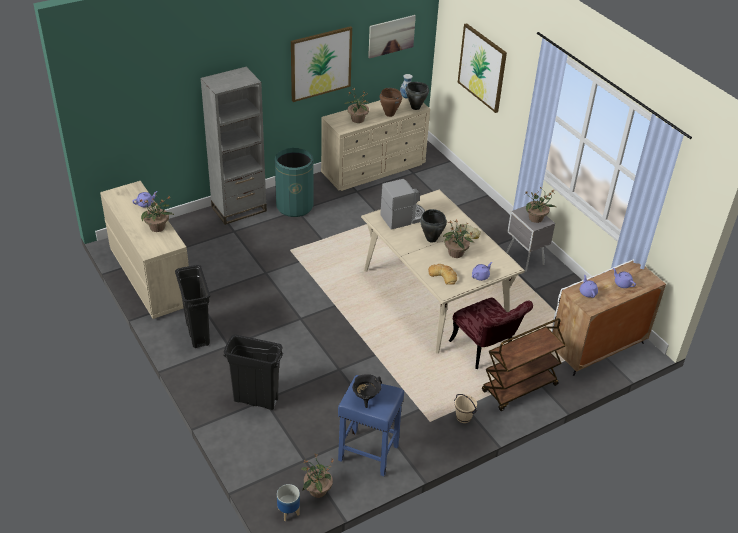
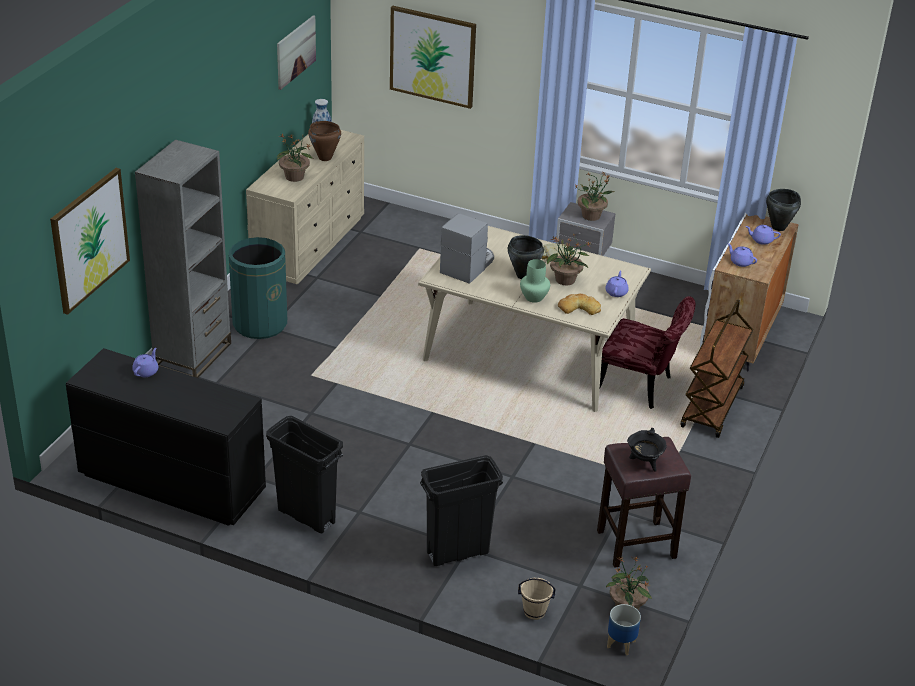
camera: 35 degrees left, 5 degrees down
beige dresser [100,181,189,319] -> black dresser [66,348,266,526]
potted plant [138,193,174,232] -> none
picture [291,26,352,102] -> picture moved to [50,168,130,315]
blue stool [338,375,404,476] -> brown stool [597,437,691,568]
black cooking pot [406,82,429,110] -> black cooking pot moved to [766,189,801,231]
beige bucket [454,394,477,423] -> beige bucket moved to [518,578,555,620]
none -> green vase [520,259,550,303]

